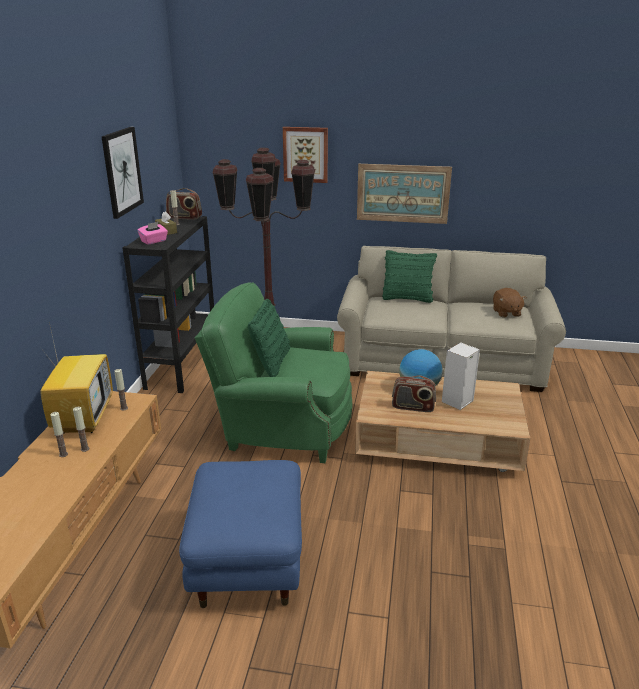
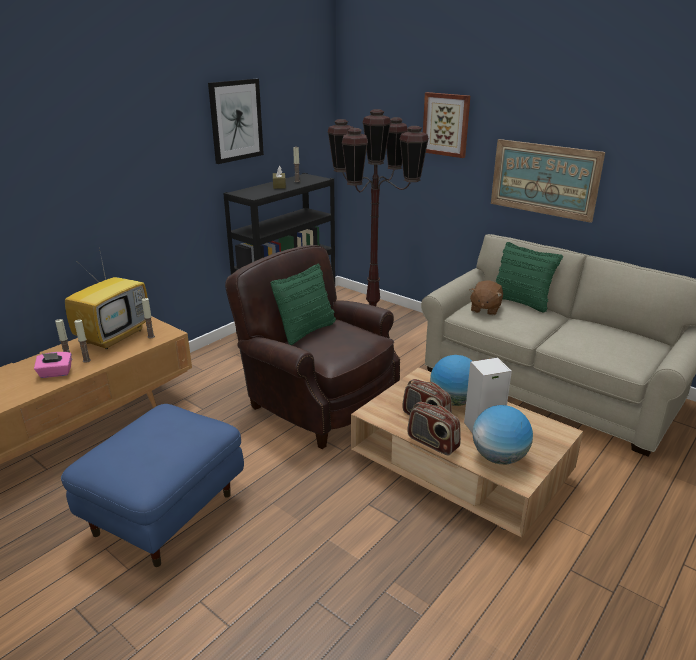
camera: 30 degrees right, 0 degrees up
pink tissue box [137,222,168,244] -> pink tissue box moved to [34,352,72,378]
radio [166,188,202,220] -> radio moved to [407,402,461,455]
green armchair [195,282,353,463] -> brown armchair [225,245,400,449]
brown plush toy [493,288,527,317] -> brown plush toy moved to [470,281,503,315]
none -> globe [472,405,533,465]

